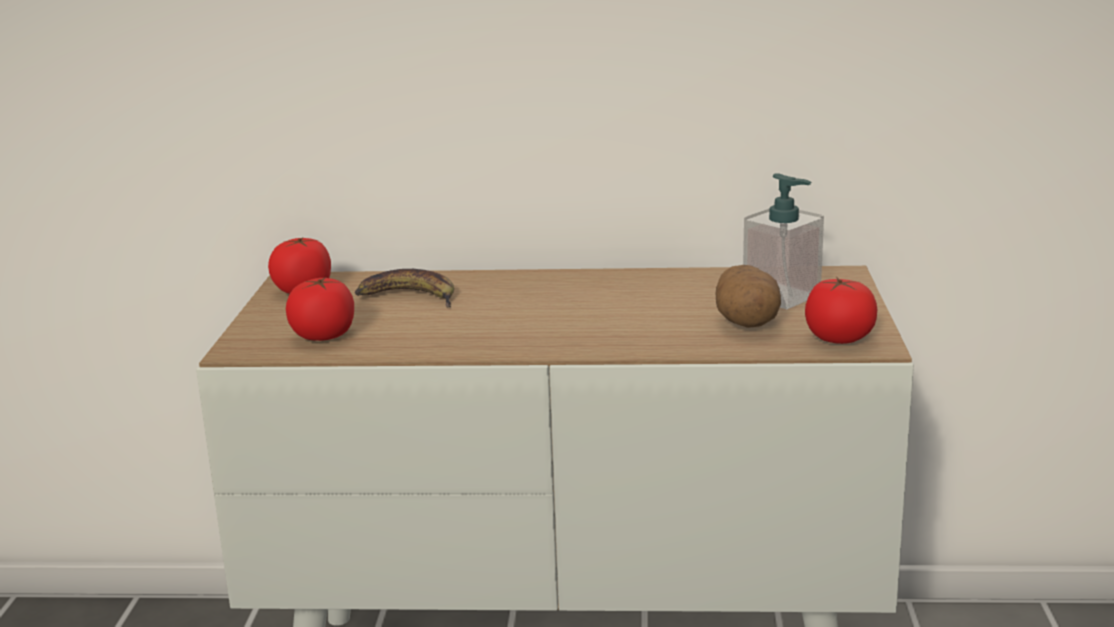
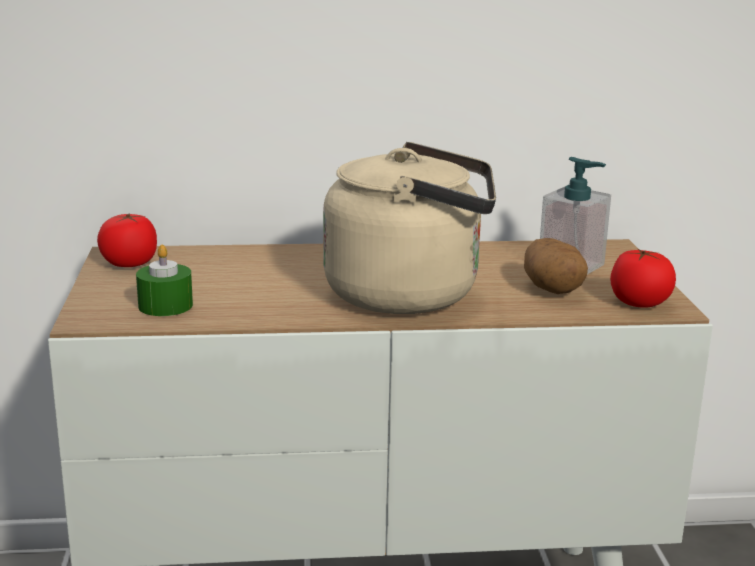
camera: 10 degrees left, 0 degrees up
tomato [286,277,354,341] -> green candle [136,244,193,316]
banana [355,269,454,308] -> none
none -> beige kettle [323,142,496,314]

